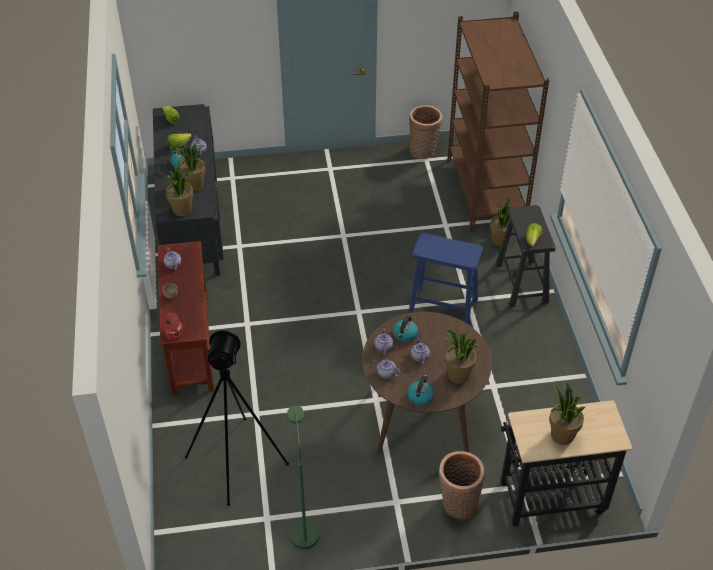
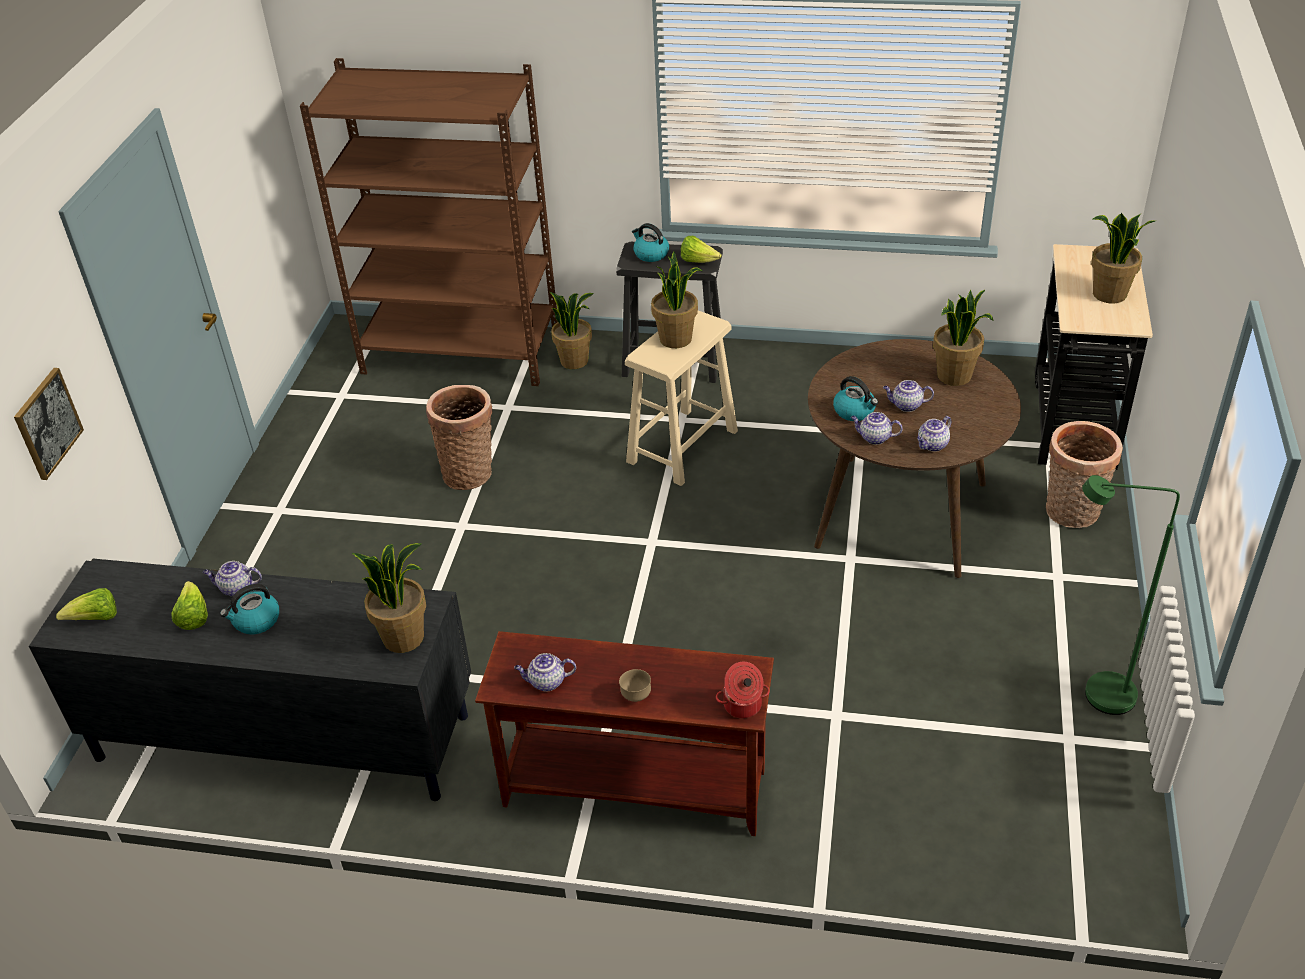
camera: 70 degrees left, 5 degrees down
potted plant [172,143,205,191] -> potted plant moved to [651,252,702,348]
black floor lamp [185,330,289,506] -> none
kettle [407,375,434,405] -> kettle moved to [632,223,669,262]
basket [409,105,442,159] -> basket moved to [426,385,493,490]
blue stool [409,233,483,325] -> beige stool [625,310,738,486]
none -> picture [14,368,84,480]

